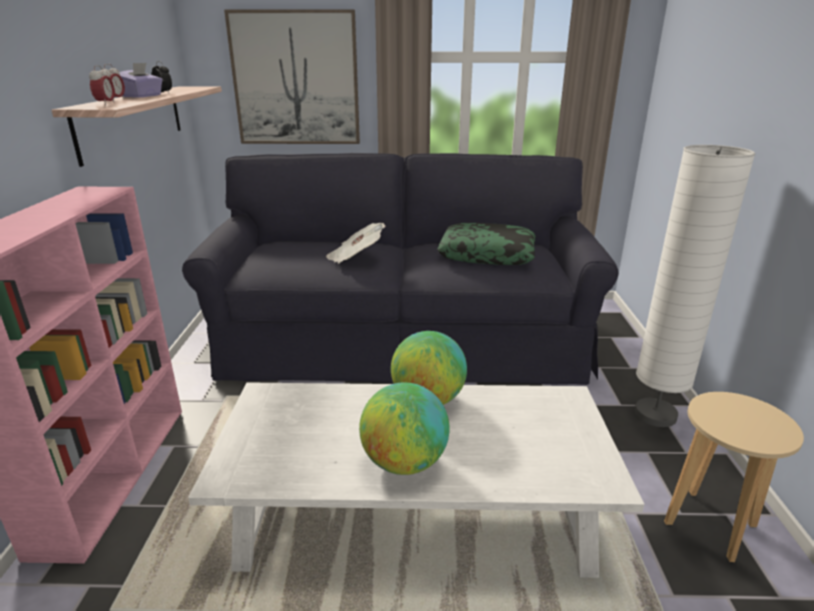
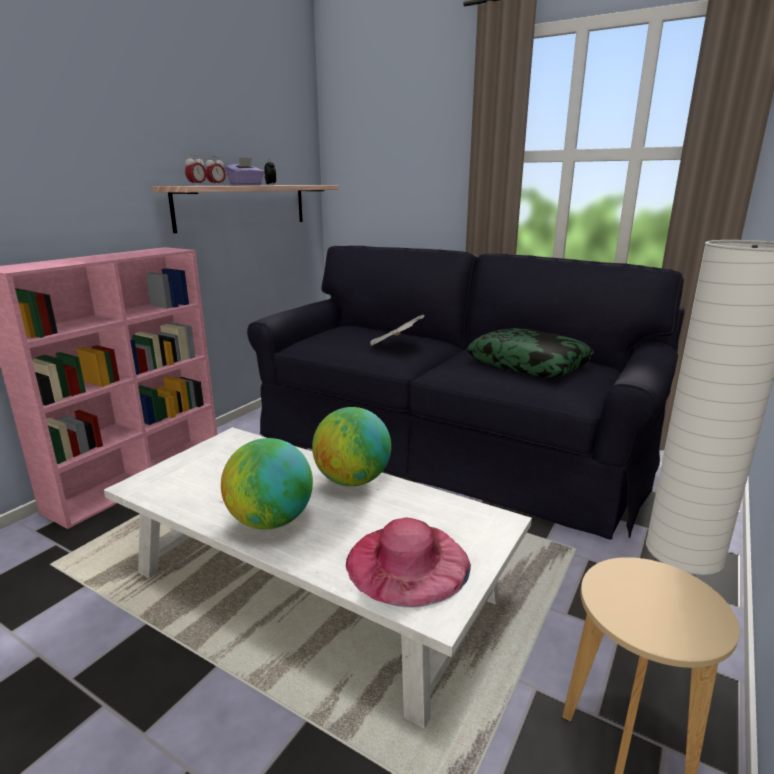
camera: 30 degrees right, 5 degrees down
picture [224,9,360,144] -> none
none -> pink hat [346,517,471,607]

